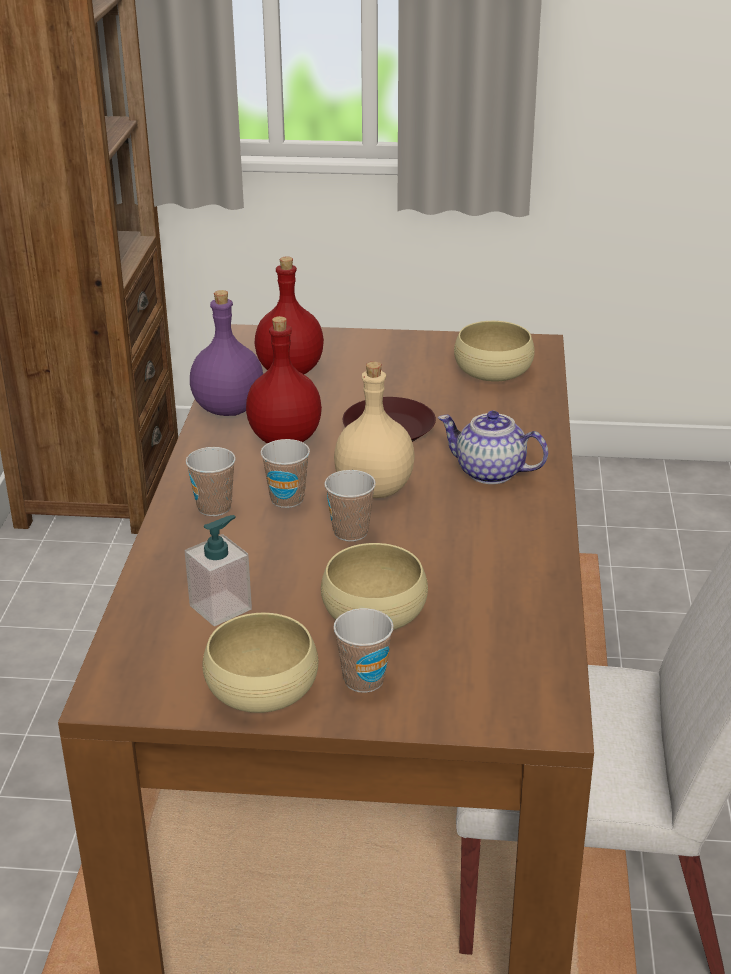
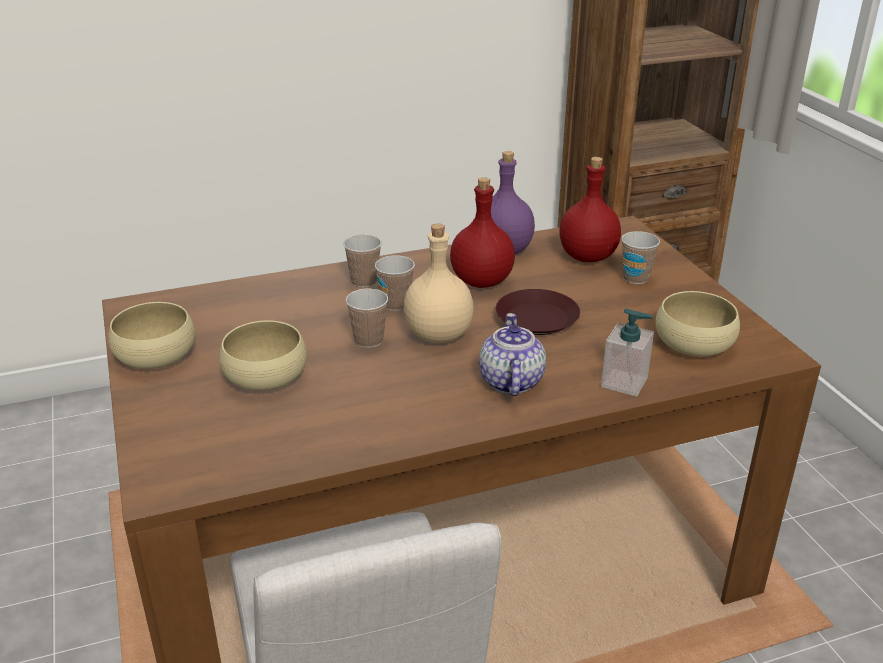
camera: 65 degrees right, 0 degrees up
soap dispenser [185,515,252,626] -> soap dispenser moved to [601,309,654,397]
cup [333,608,394,693] -> cup moved to [621,231,660,284]

